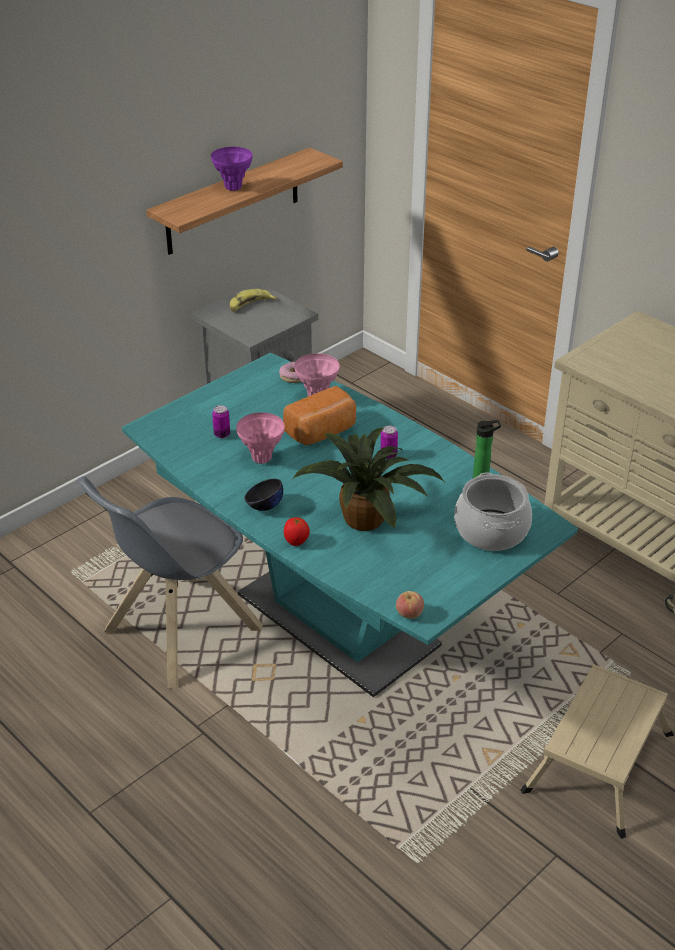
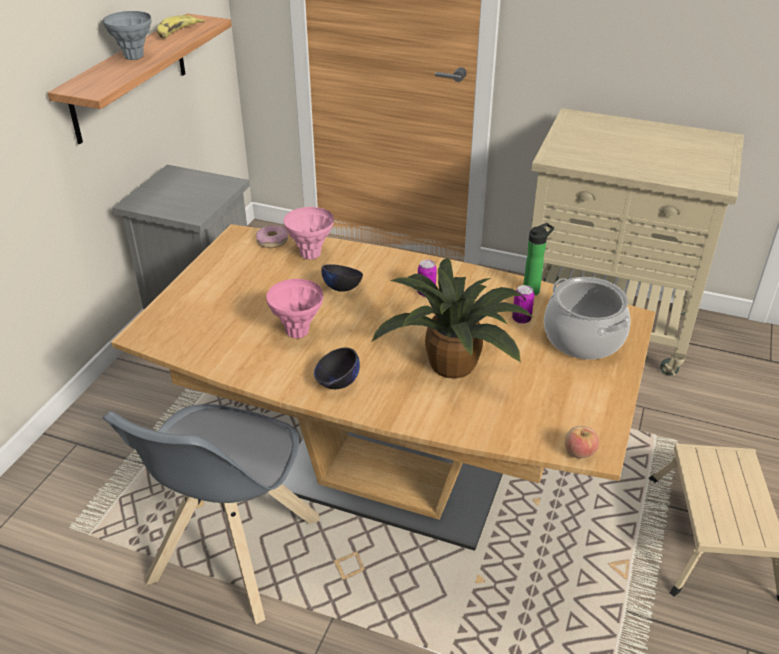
camera: 25 degrees left, 0 degrees up
turquoise dining table [122,353,578,697] -> brown dining table [111,224,656,551]
purple vase [211,147,252,191] -> grey vase [103,11,151,60]
can [212,405,230,438] -> can moved to [512,285,535,324]
banana [230,289,277,312] -> banana moved to [157,15,205,38]
bread [283,386,356,445] -> black bowl [321,264,363,292]
tomato [284,517,310,546] -> none

